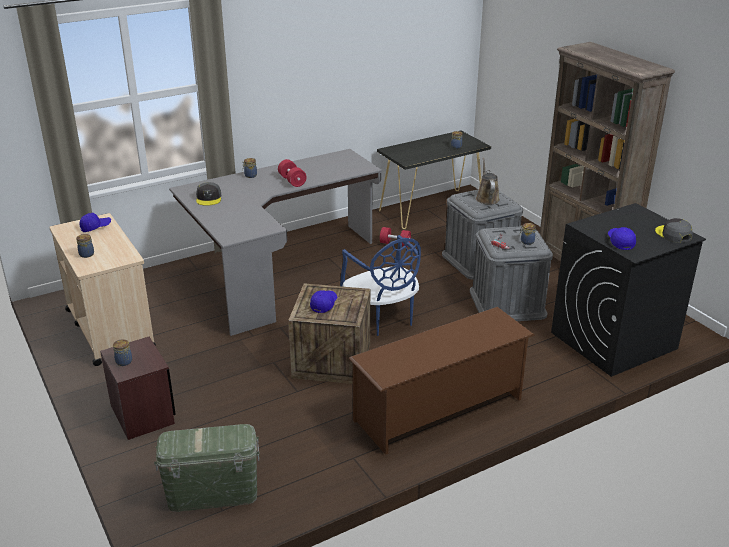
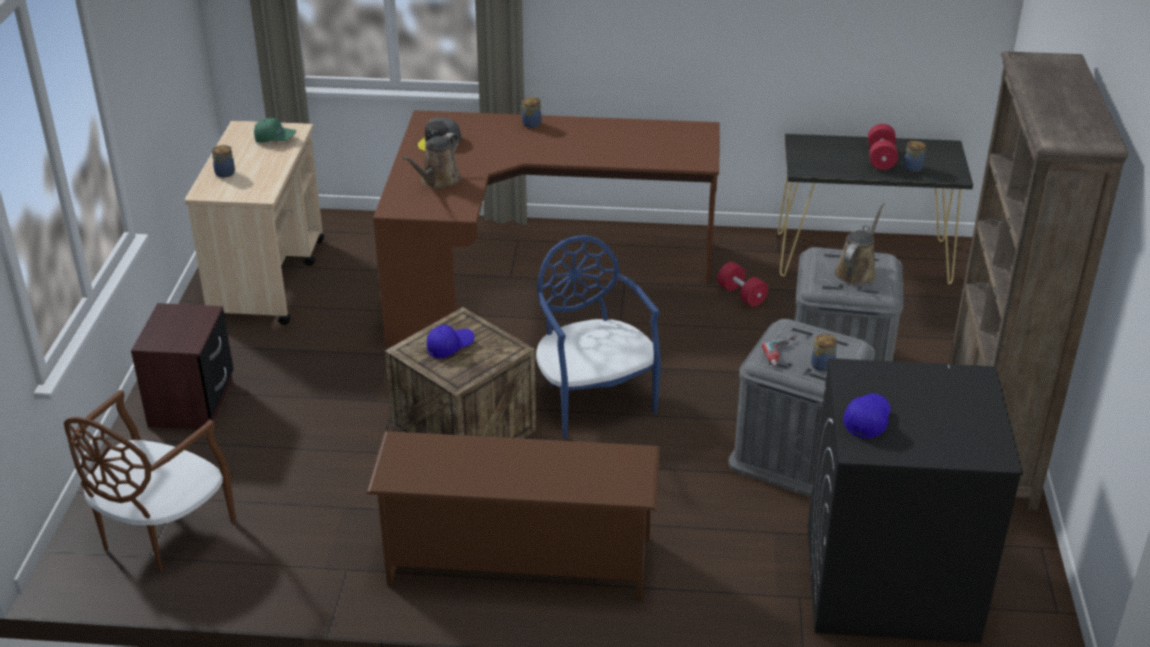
camera: 35 degrees right, 5 degrees up
blue cap [79,213,111,232] -> green cap [254,118,296,143]
jar [113,339,132,366] -> none
green storage box [154,424,259,512] -> brown chair [64,390,236,572]
grey desk [169,149,382,336] -> brown desk [373,110,720,345]
red dumbbell [278,159,307,187] -> red dumbbell moved to [868,124,898,170]
blue chair [340,235,421,336] -> blue chair turned 150 degrees clockwise [536,235,661,438]
grey cap [655,218,693,243] -> none
none -> brown watering can [402,133,461,189]

